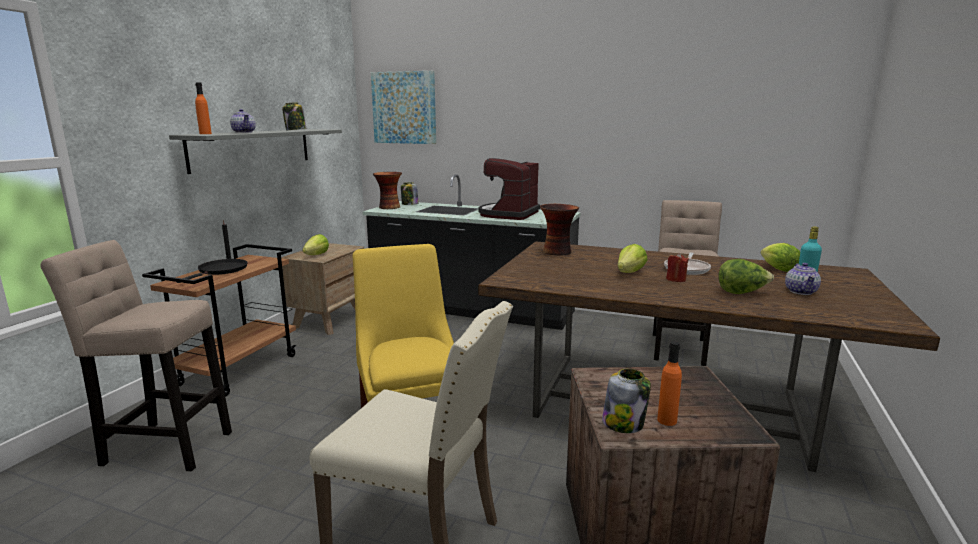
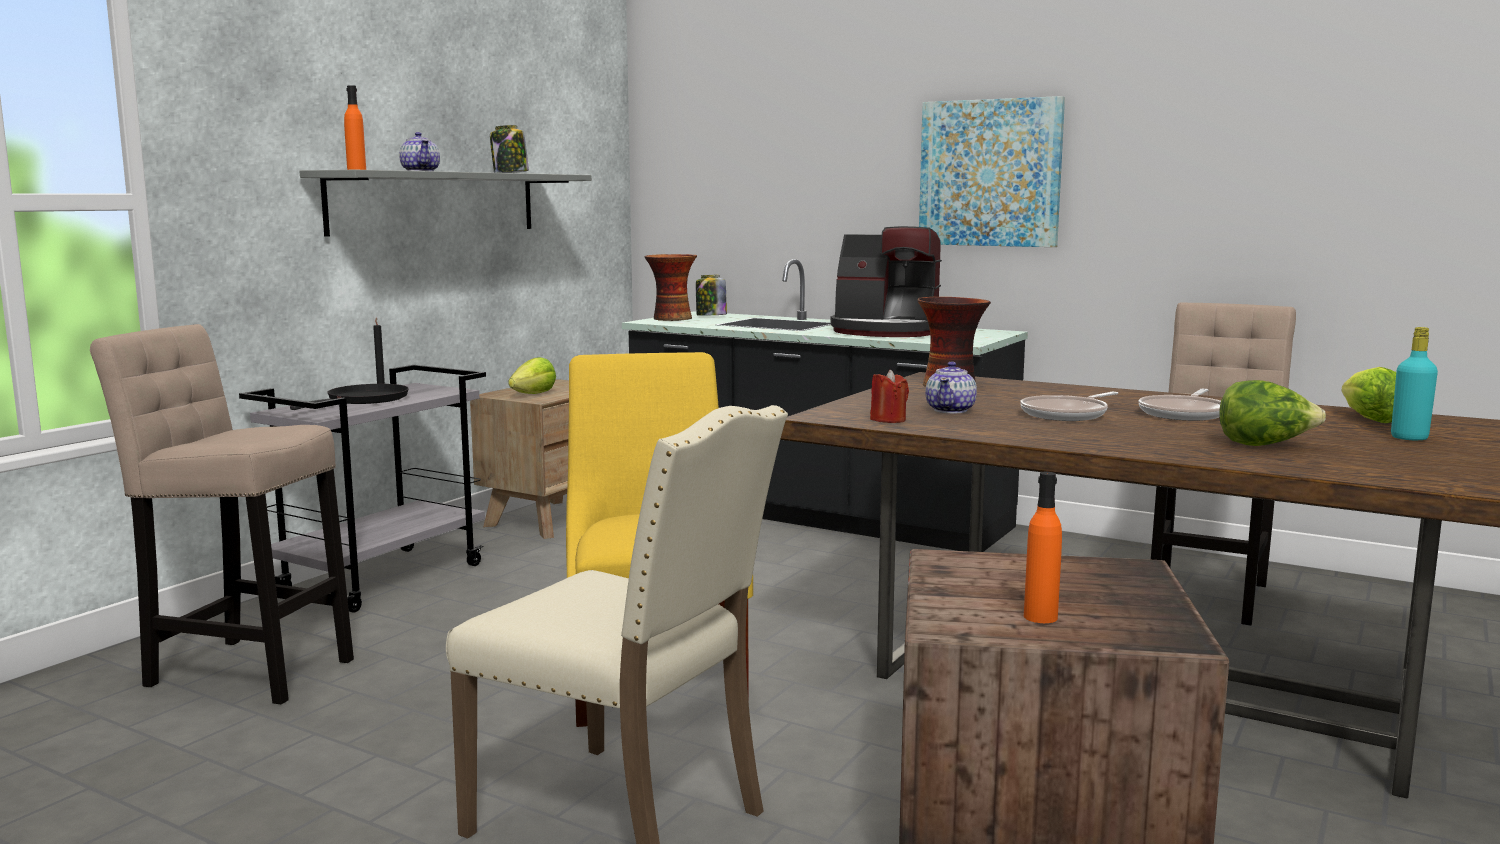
camera: 10 degrees right, 5 degrees down
brown cart [142,244,297,397] -> grey cart [239,365,486,613]
picture [371,71,436,144] -> picture moved to [919,96,1065,247]
coffee machine [479,158,540,220] -> coffee machine turned 105 degrees counterclockwise [830,226,942,337]
jar [602,369,651,433] -> none
lettuce [618,244,647,273] -> frying pan [1020,392,1118,421]
red candle [666,253,689,282] -> red candle moved to [870,370,909,423]
teapot [785,263,821,295] -> teapot moved to [926,361,977,413]

